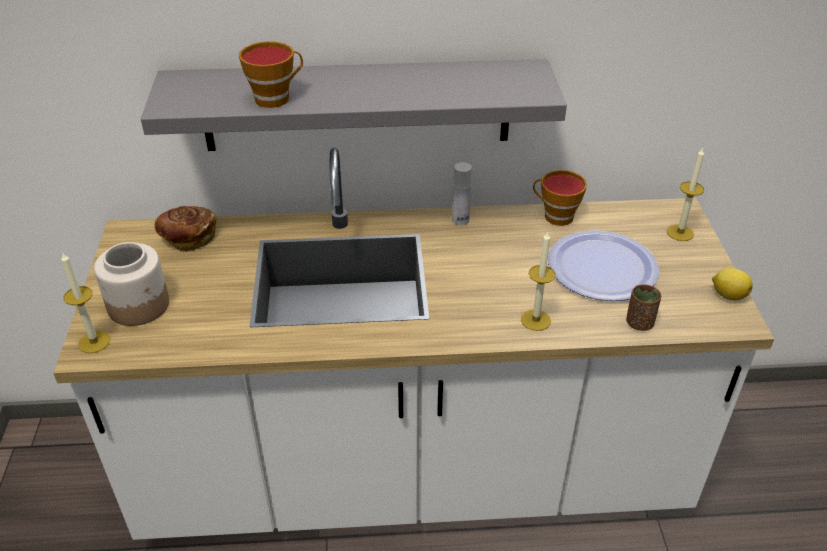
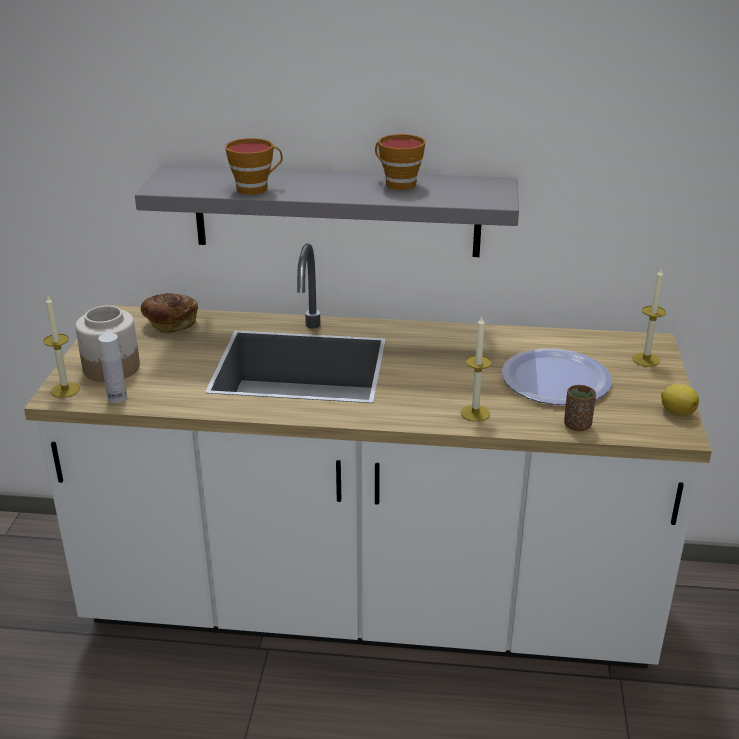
camera: 10 degrees right, 10 degrees down
white bottle [452,162,472,225] -> white bottle moved to [98,333,127,403]
cup [533,170,587,226] -> cup moved to [375,134,426,190]

